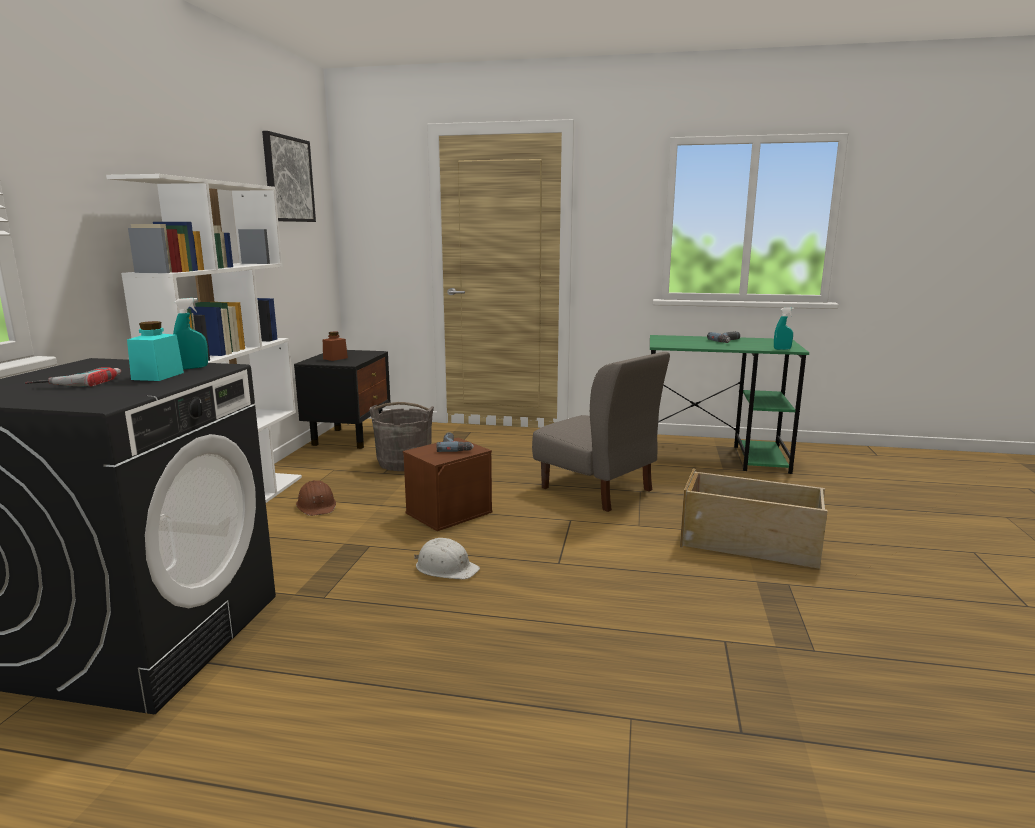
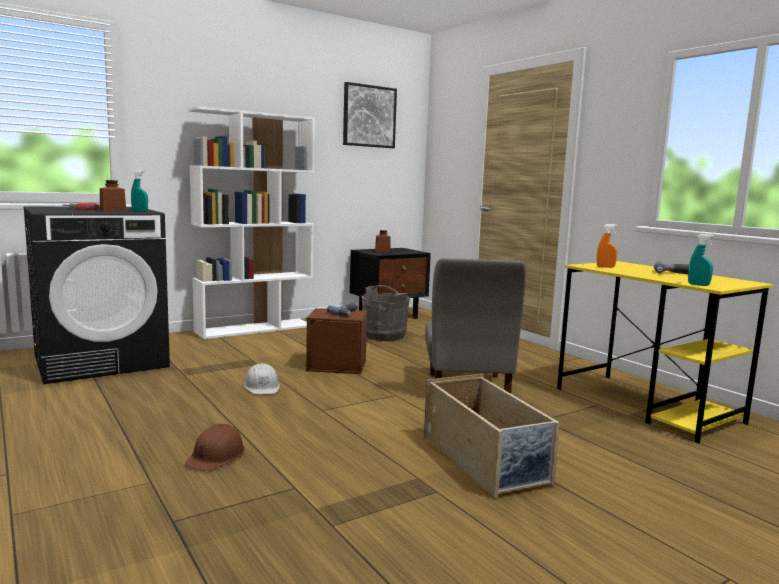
camera: 45 degrees right, 5 degrees down
turquoise jar [127,321,184,381] -> brown jar [100,180,127,212]
brown hard hat [296,480,336,516] -> brown hard hat moved to [185,424,245,471]
green desk [650,335,809,474] -> yellow desk [557,261,773,443]
none -> orange spray bottle [597,224,618,268]

